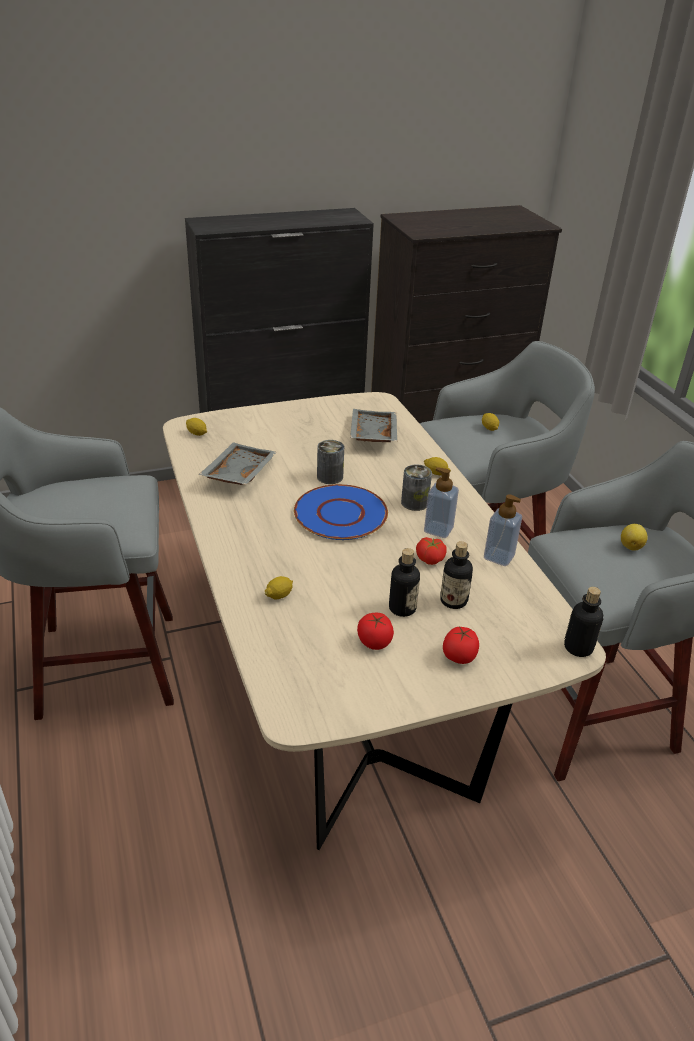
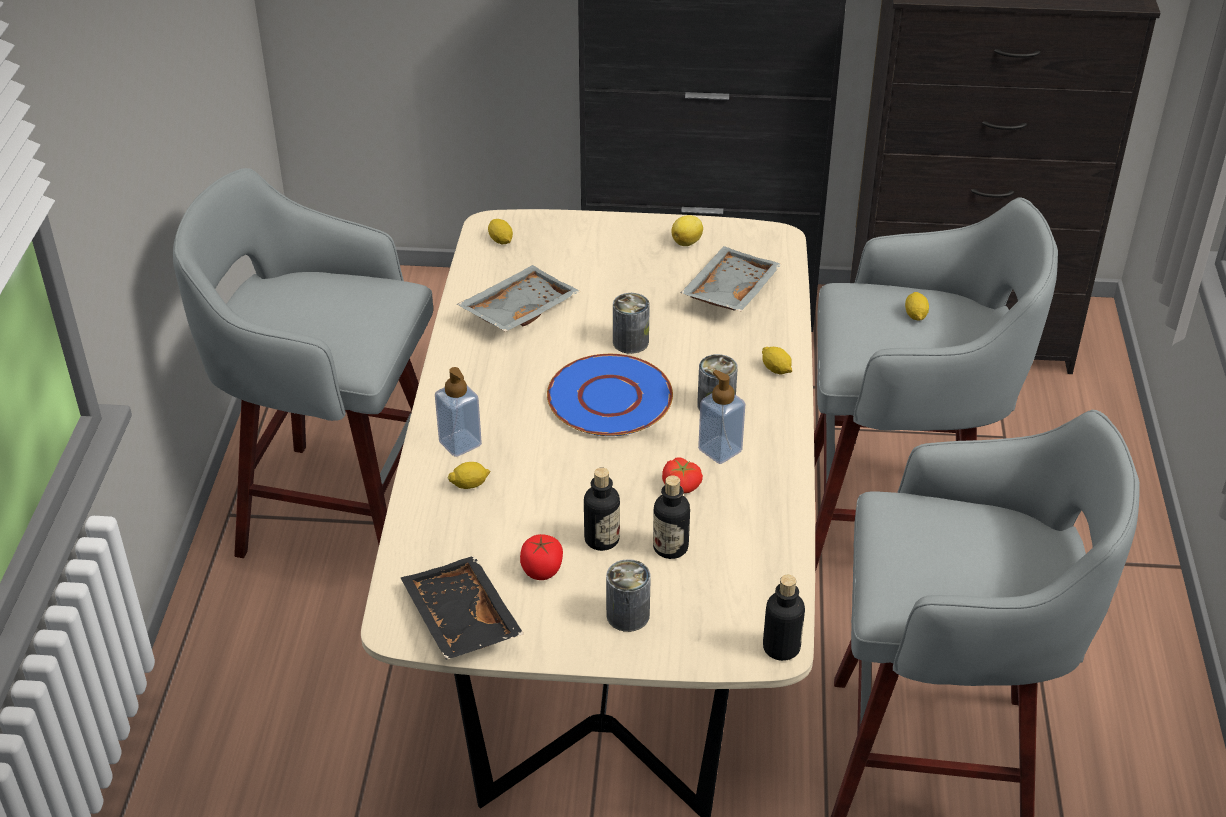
camera: 25 degrees right, 5 degrees up
tomato [443,627,479,664] -> can [606,559,651,632]
soap dispenser [484,494,522,566] -> soap dispenser moved to [435,367,482,457]
lemon [621,524,648,551] -> lemon moved to [671,215,703,246]
none -> black tray [401,556,524,660]

